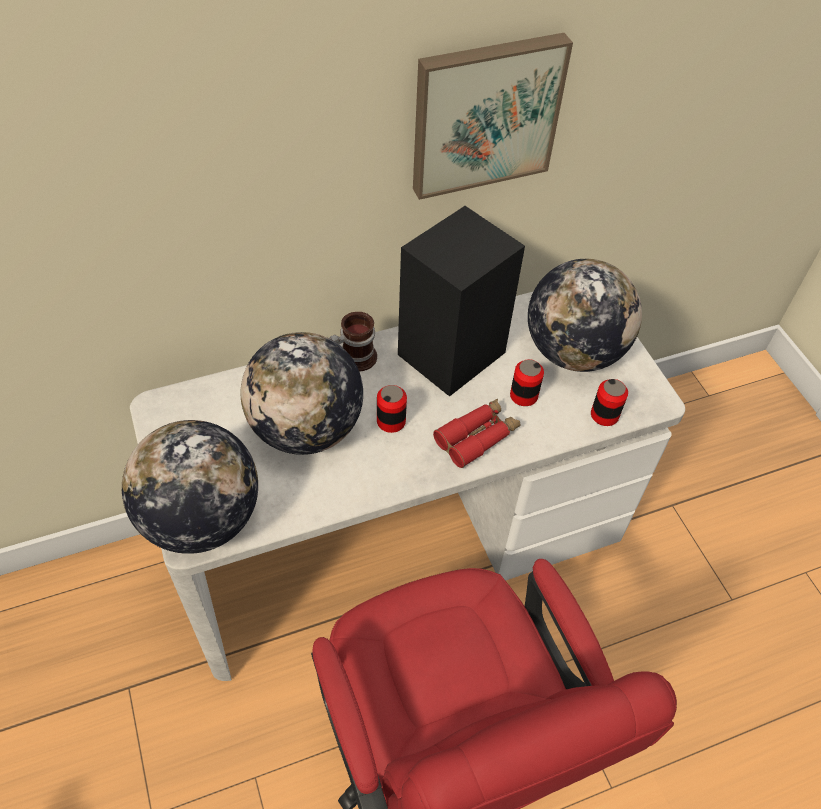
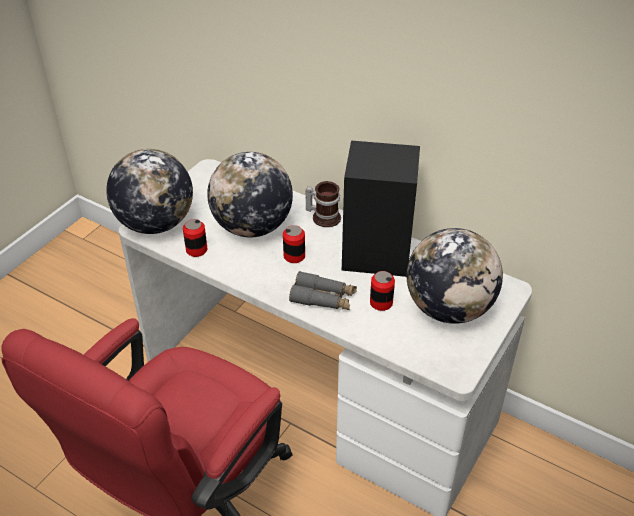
camera: 55 degrees right, 10 degrees down
picture [413,33,573,200] -> none
red binoculars [433,399,520,468] -> grey binoculars [289,271,357,310]
can [591,379,628,426] -> can moved to [183,219,207,257]

